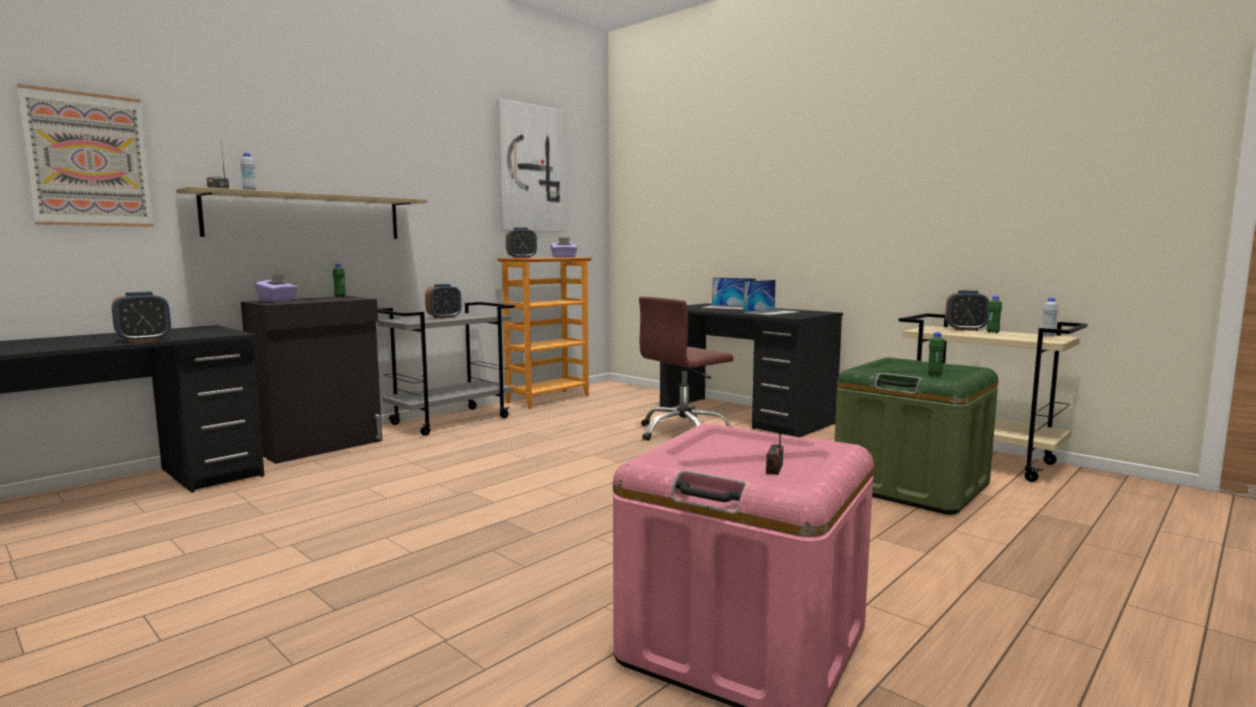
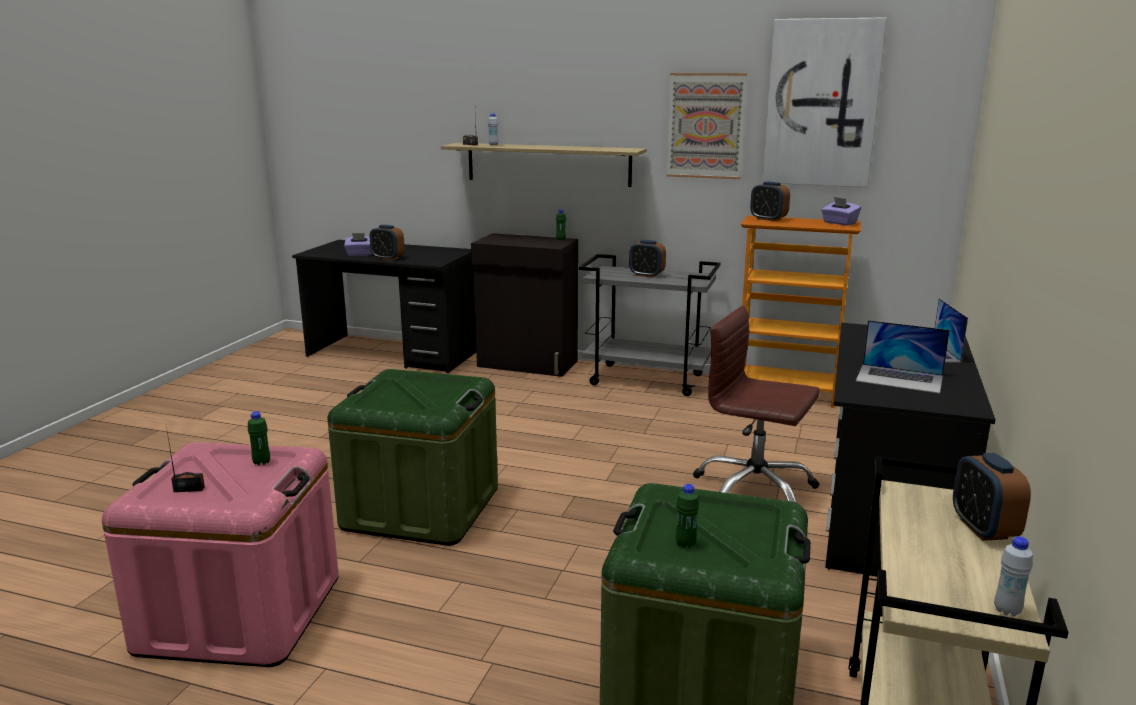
camera: 65 degrees right, 10 degrees up
picture [17,84,154,227] -> picture moved to [666,73,747,179]
purple tissue box [255,274,298,302] -> purple tissue box moved to [344,233,372,256]
green bottle [987,295,1002,333] -> green bottle moved to [248,411,270,465]
none -> green storage box [328,369,498,546]

